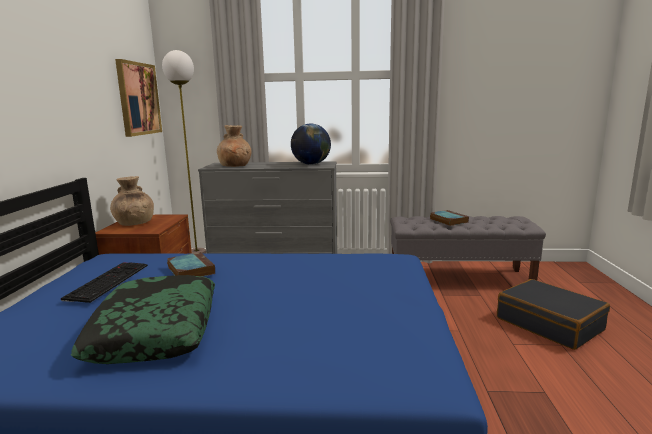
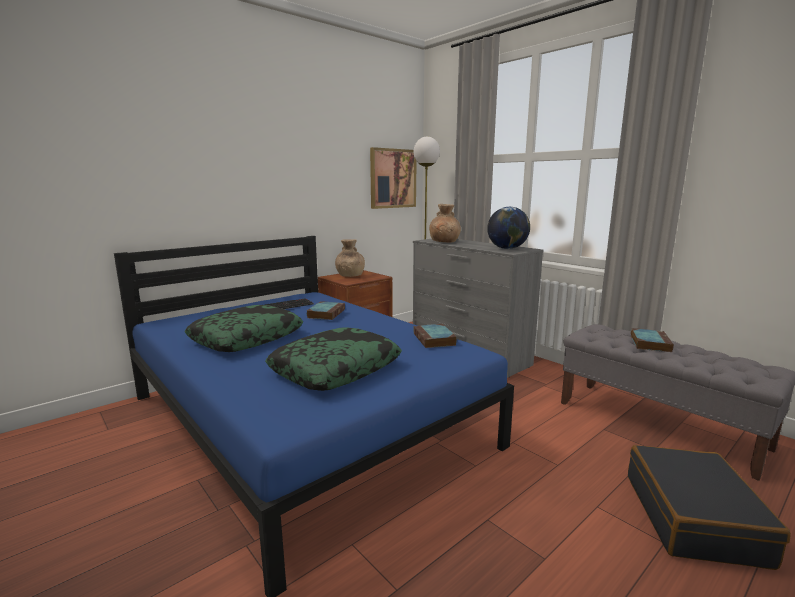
camera: 45 degrees right, 0 degrees up
none -> pillow [265,327,402,391]
none -> book [413,324,457,348]

